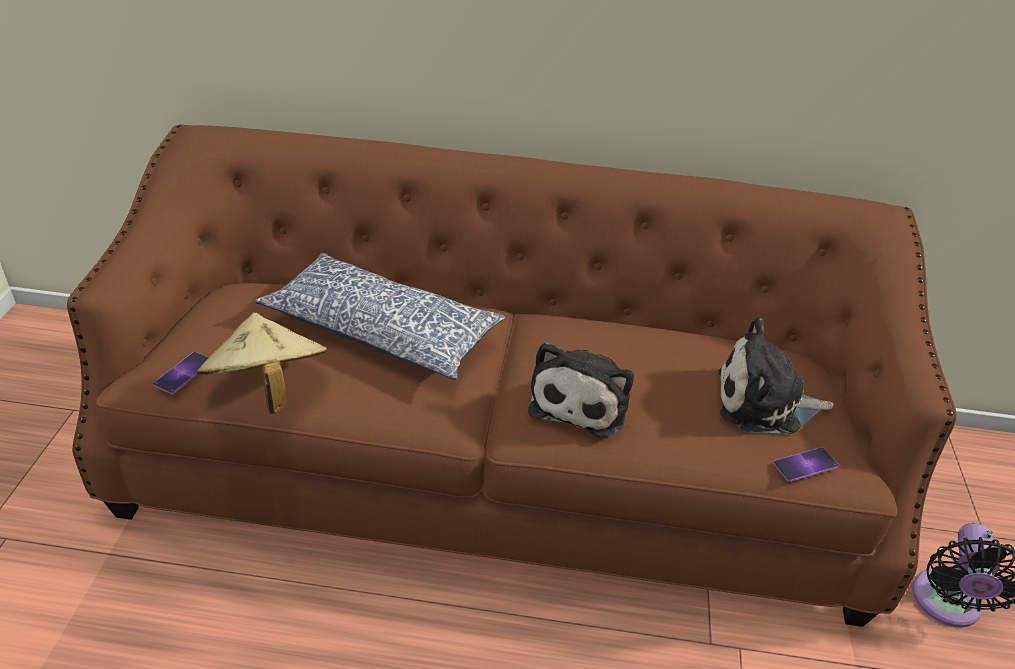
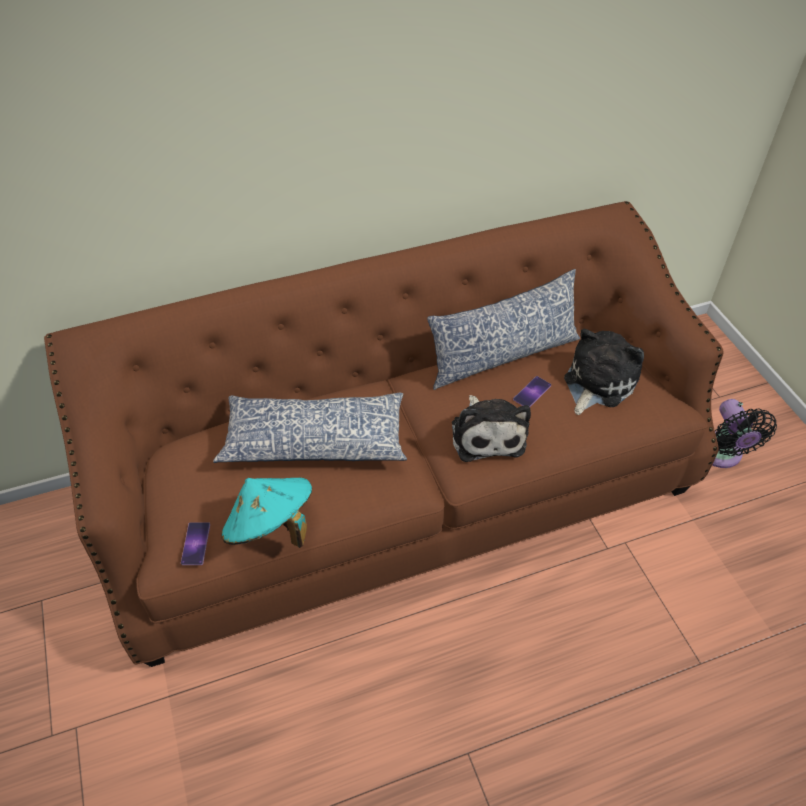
camera: 25 degrees left, 10 degrees up
beige hat [197,313,327,414] -> turquoise hat [221,477,312,548]
plush toy [718,318,834,434] -> plush toy turned 150 degrees clockwise [564,329,644,415]
phone [773,447,839,482] -> phone moved to [513,376,551,407]
none -> pillow [427,269,580,390]

